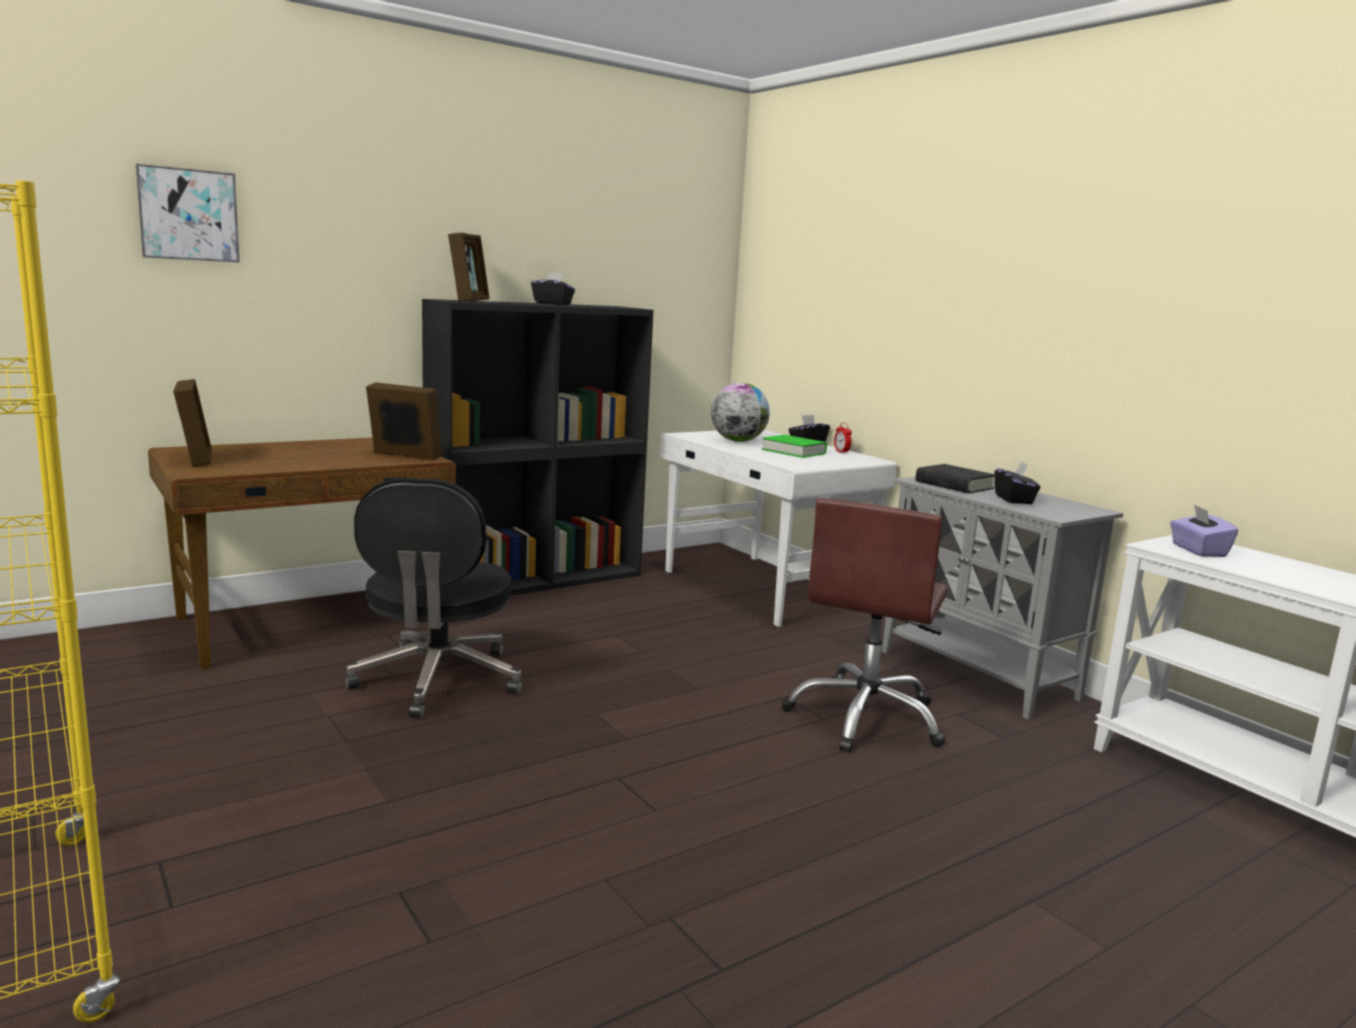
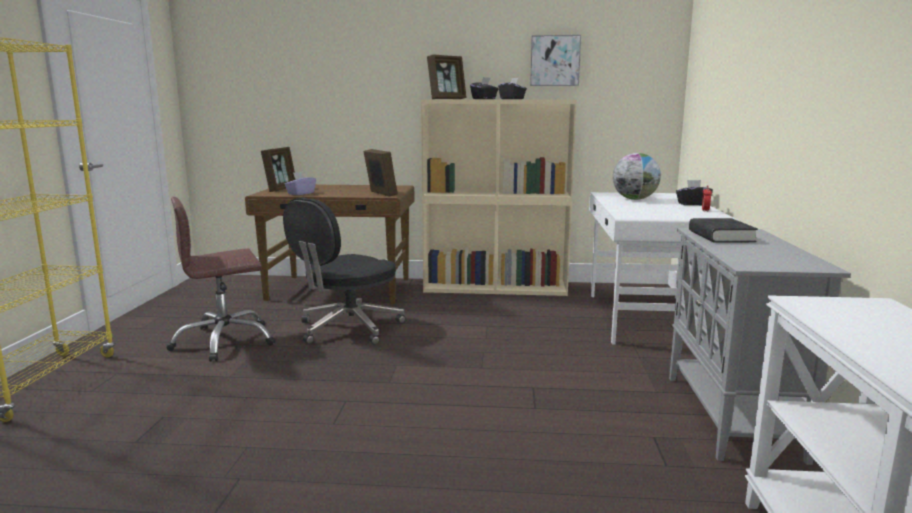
camera: 40 degrees right, 0 degrees up
picture [136,164,240,262] -> picture moved to [530,35,581,86]
black bookcase [422,299,653,596] -> beige bookcase [421,99,577,296]
green book [762,435,827,458] -> none
brown office chair [782,498,948,752] -> brown office chair moved to [166,197,276,362]
black tissue box [994,461,1041,504] -> black tissue box moved to [470,77,498,99]
purple tissue box [1170,504,1238,557] -> purple tissue box moved to [285,172,316,195]

